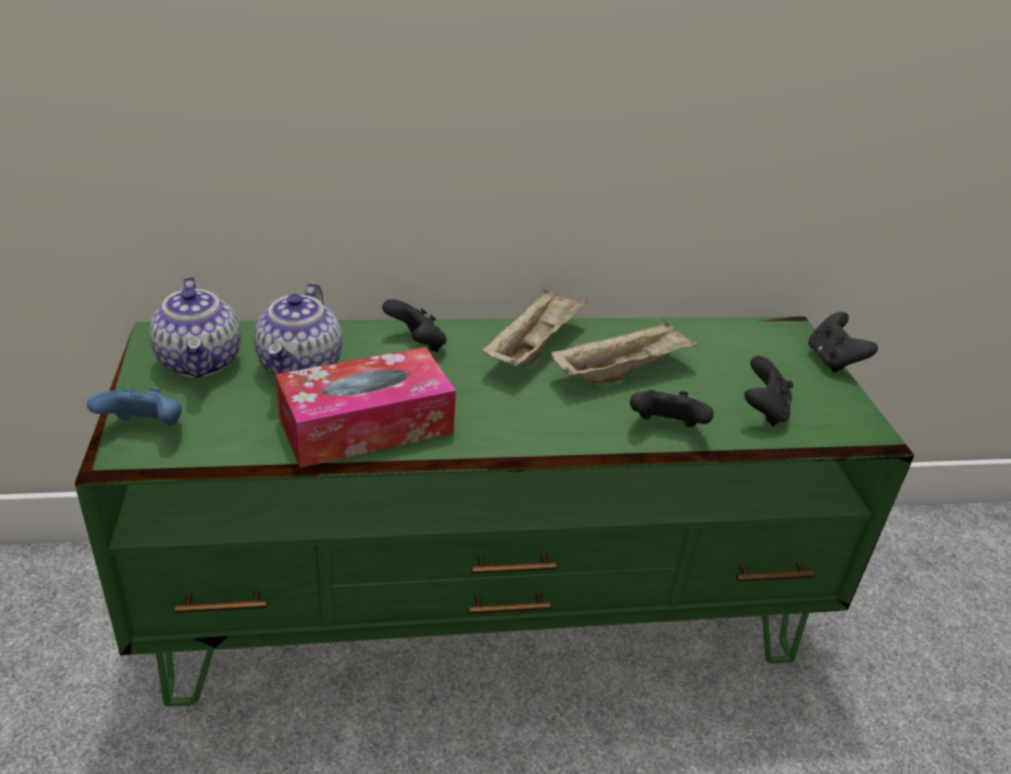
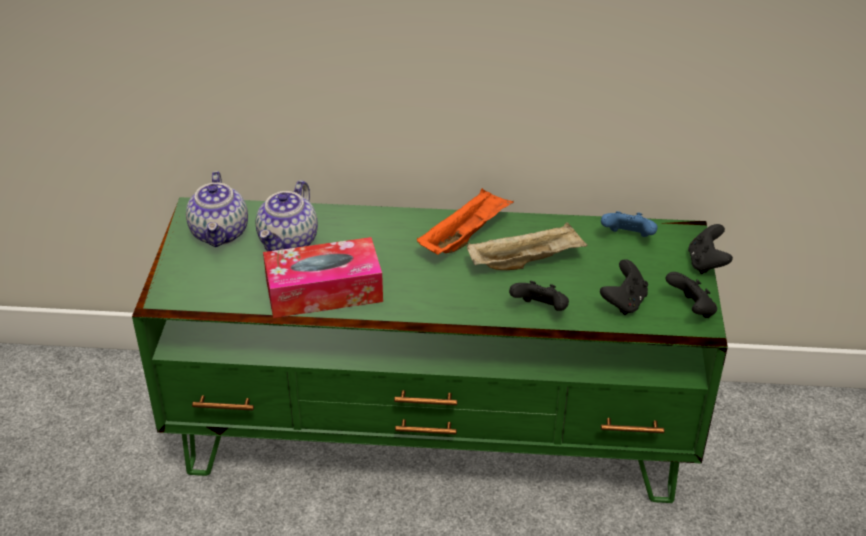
camera: 15 degrees right, 5 degrees up
blue game controller [87,388,182,425] -> blue game controller moved to [601,211,658,237]
black game controller [382,299,446,352] -> black game controller moved to [666,272,717,318]
beige tray [482,288,587,367] -> orange tray [417,188,513,255]

